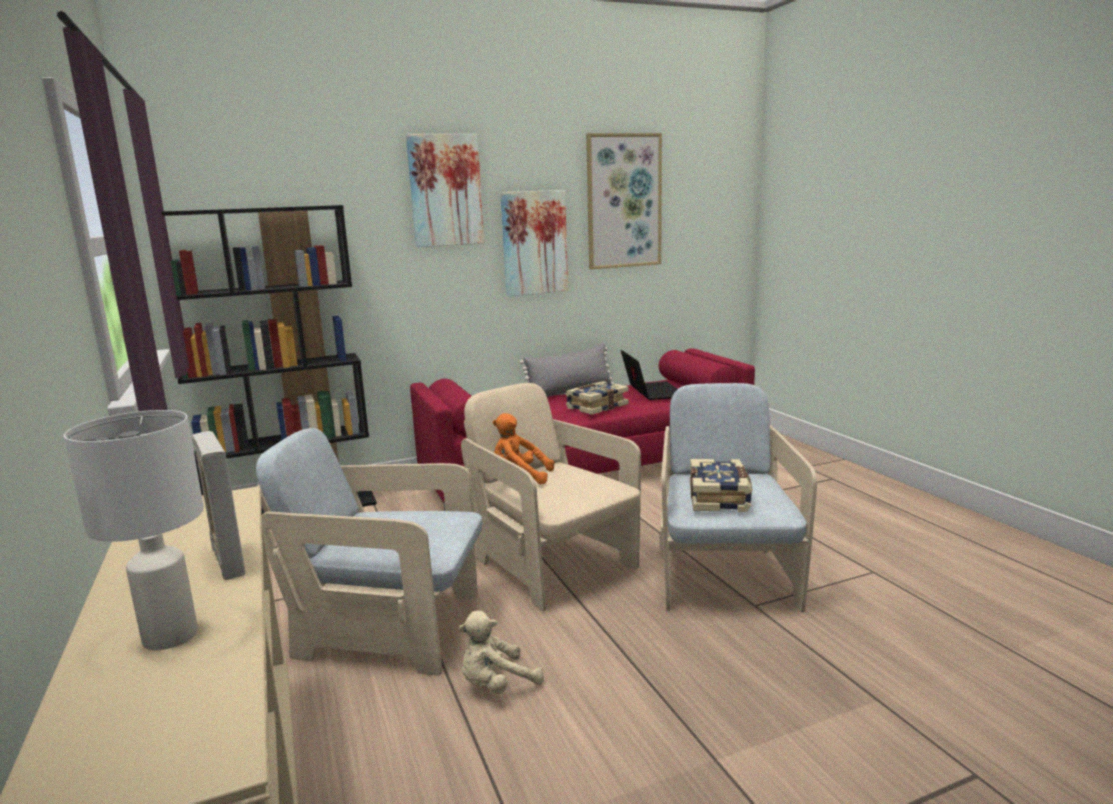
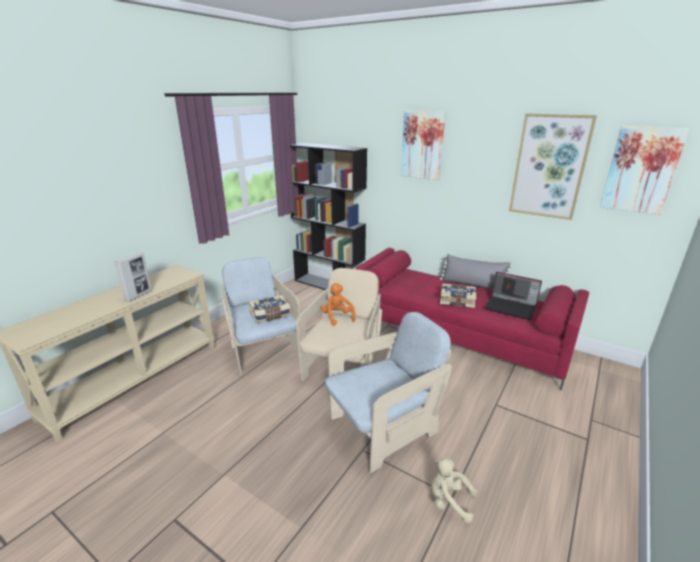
camera: 55 degrees right, 10 degrees up
white table lamp [64,410,204,650] -> none
beige plush toy [458,611,544,694] -> beige plush toy moved to [431,458,477,523]
picture [500,190,568,296] -> picture moved to [600,126,689,215]
laptop [621,350,677,400] -> laptop turned 75 degrees clockwise [485,272,542,320]
book [690,459,752,512] -> book moved to [249,295,291,323]

